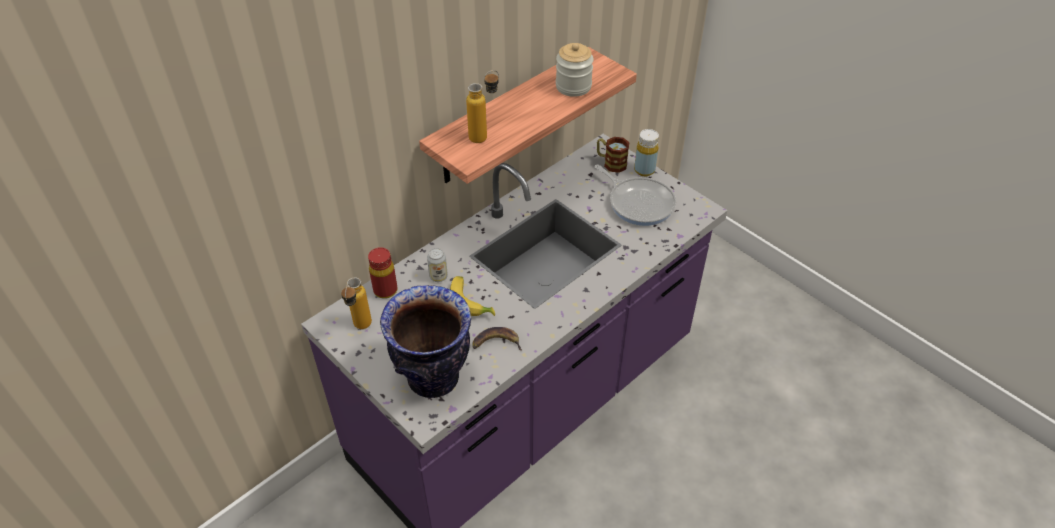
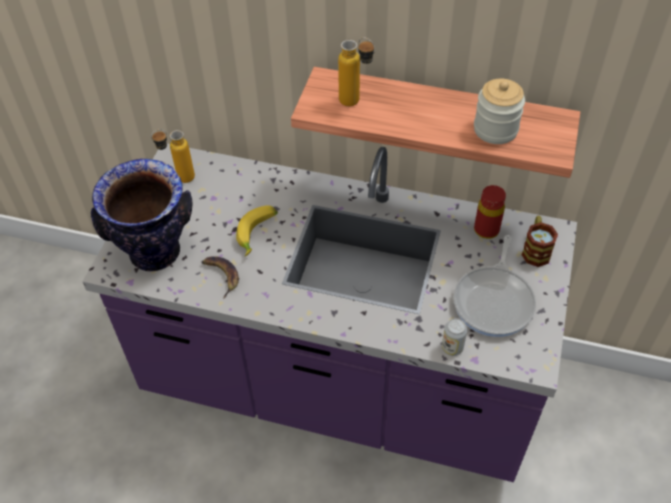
camera: 60 degrees right, 5 degrees up
red bottle [368,247,397,299] -> red bottle moved to [474,185,506,239]
can [427,248,448,282] -> can moved to [442,318,467,356]
yellow bottle [634,129,659,176] -> none

